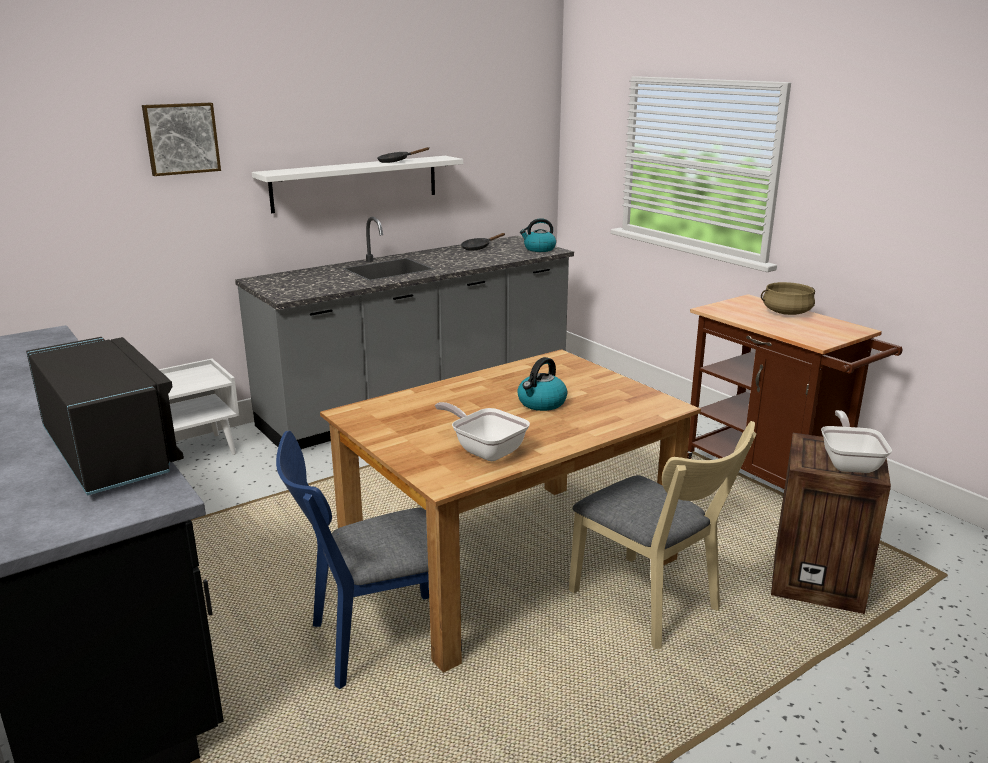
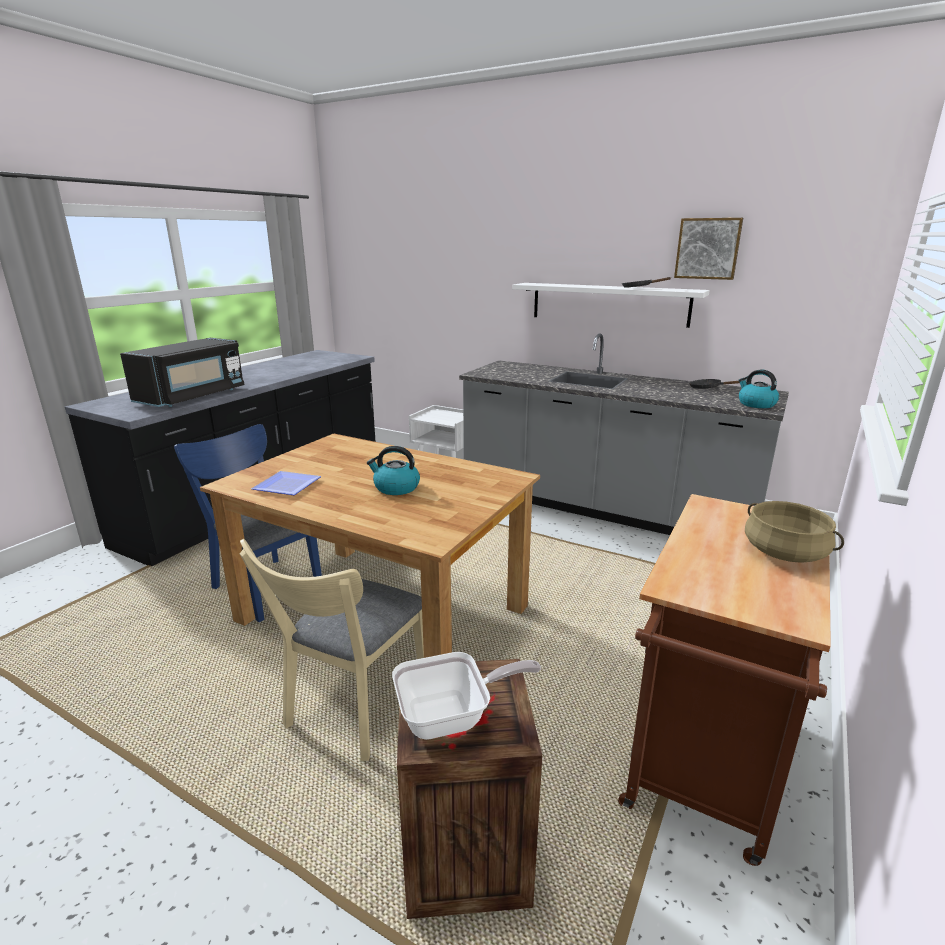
camera: 65 degrees right, 0 degrees up
picture [142,103,221,176] -> picture moved to [674,218,743,280]
frying pan [435,402,530,461] -> plate [251,471,321,495]

